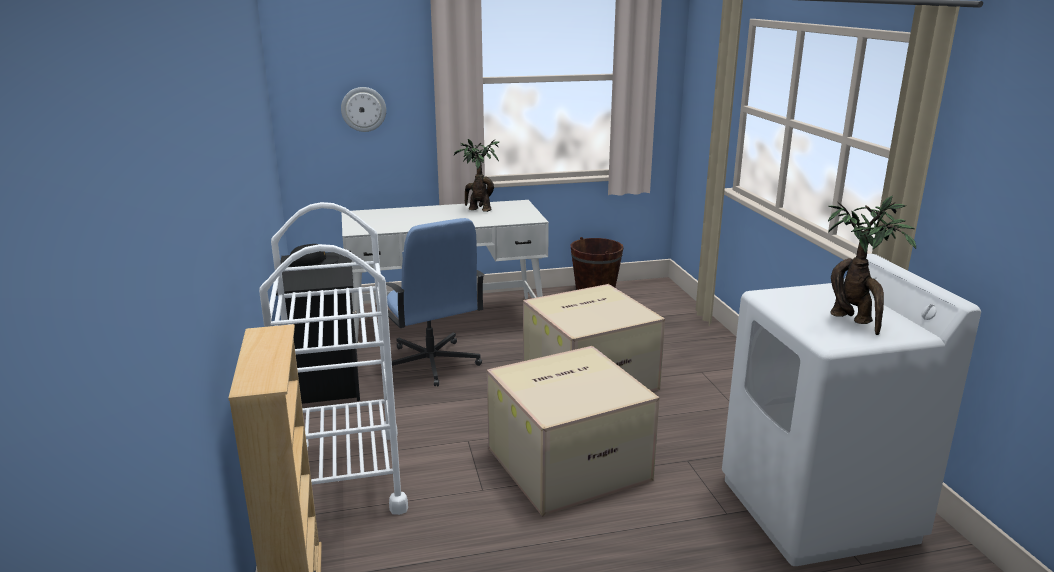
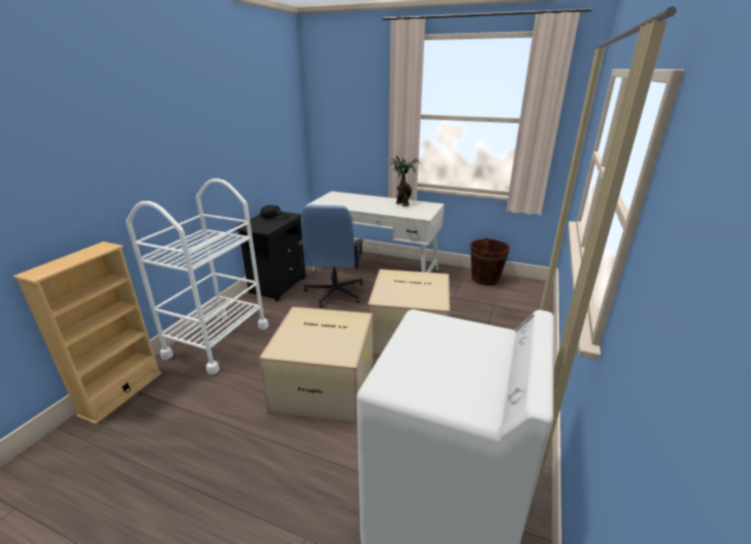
camera: 35 degrees right, 5 degrees up
wall clock [341,87,386,132] -> none
potted plant [828,196,916,335] -> none

